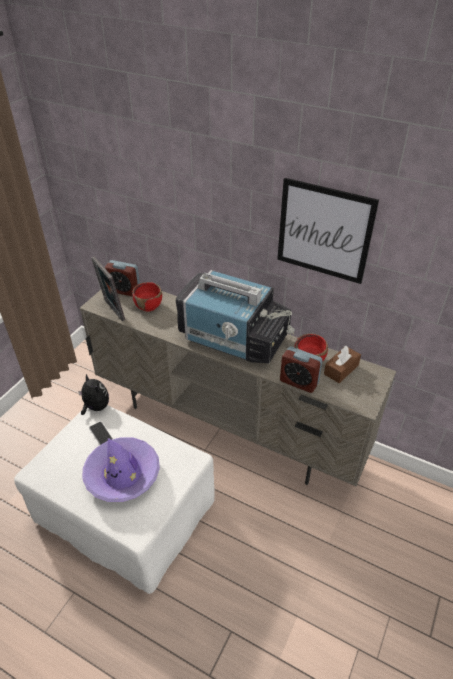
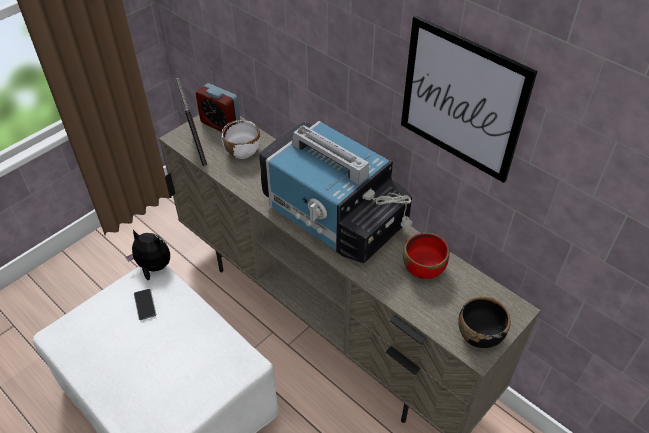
camera: 15 degrees right, 5 degrees up
plush toy [78,374,109,415] -> plush toy turned 45 degrees counterclockwise [126,230,170,280]
purple hat [82,437,160,502] -> none
red bowl [132,282,162,312] -> white bowl [221,120,261,159]
alarm clock [280,346,323,393] -> none
brown tissue box [324,346,361,383] -> none
none -> black bowl [458,296,511,348]

